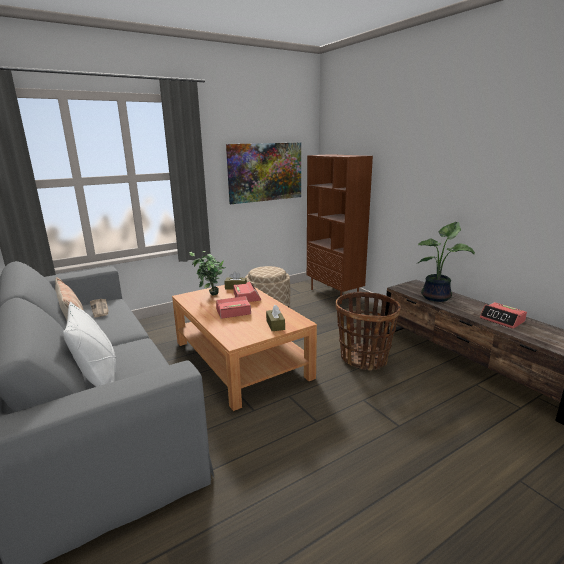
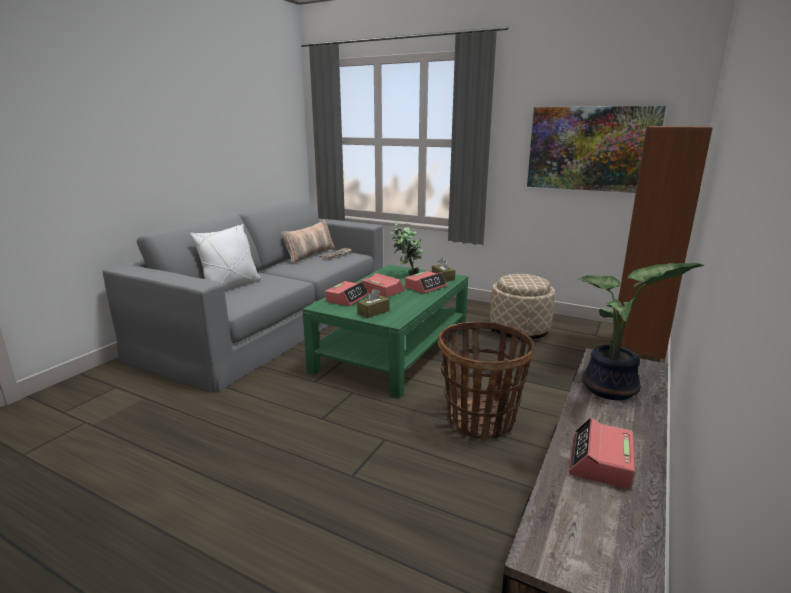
camera: 60 degrees right, 0 degrees up
brown coffee table [172,285,317,411] -> green coffee table [302,265,468,399]
none -> alarm clock [325,281,369,306]

